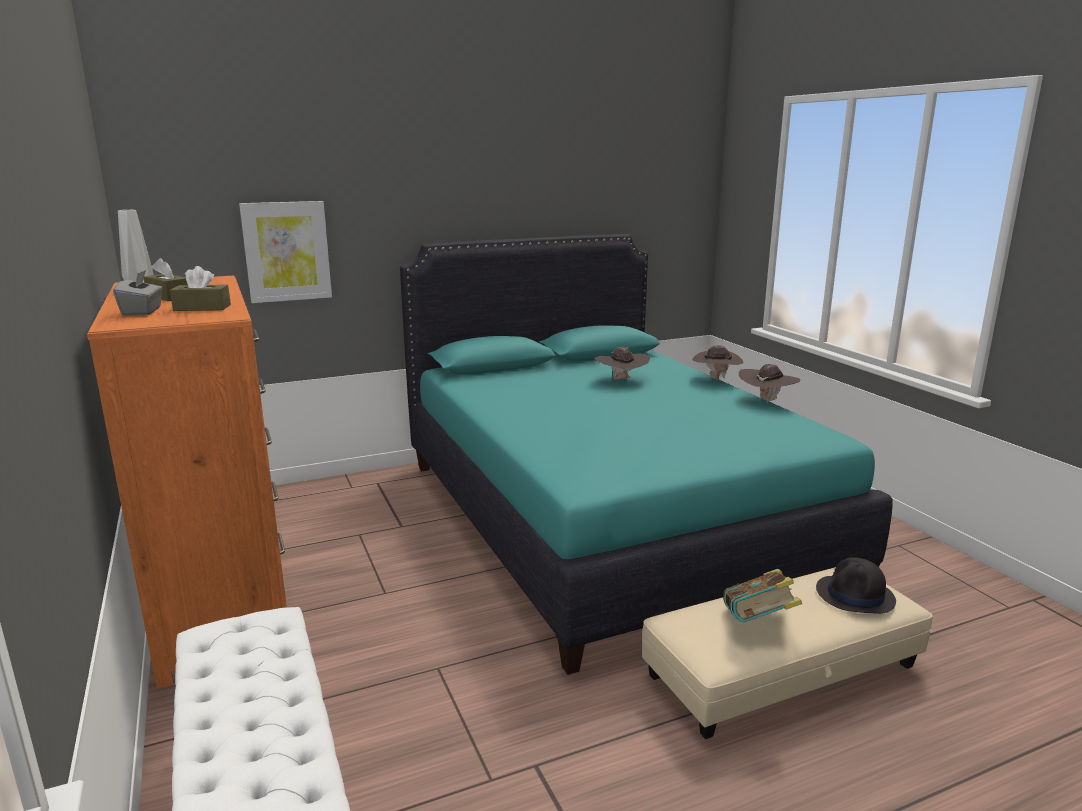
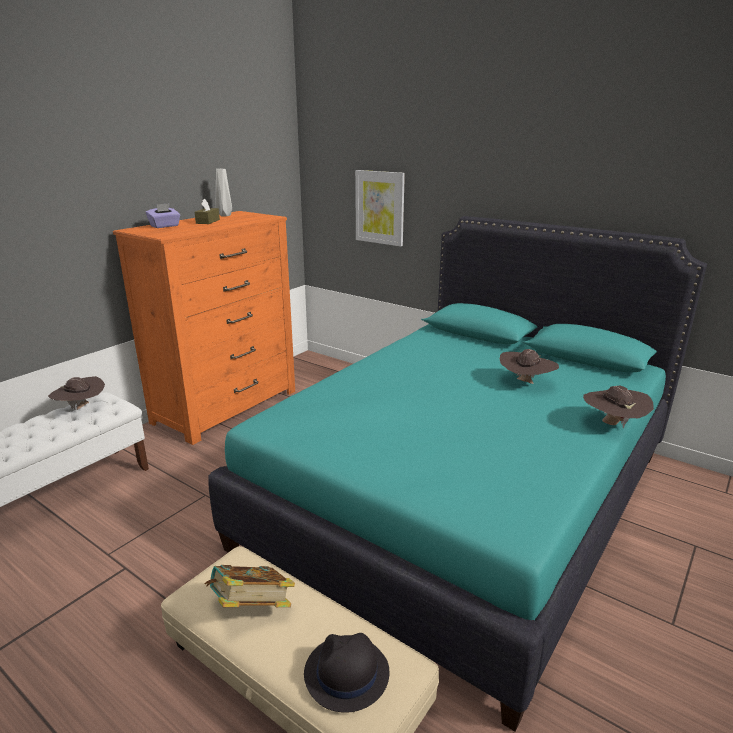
camera: 60 degrees right, 5 degrees up
grey tissue box [113,270,163,316] -> purple tissue box [146,203,180,228]
brown tissue box [170,266,231,311] -> none
brown hat [738,364,801,403] -> brown hat moved to [48,376,105,410]

